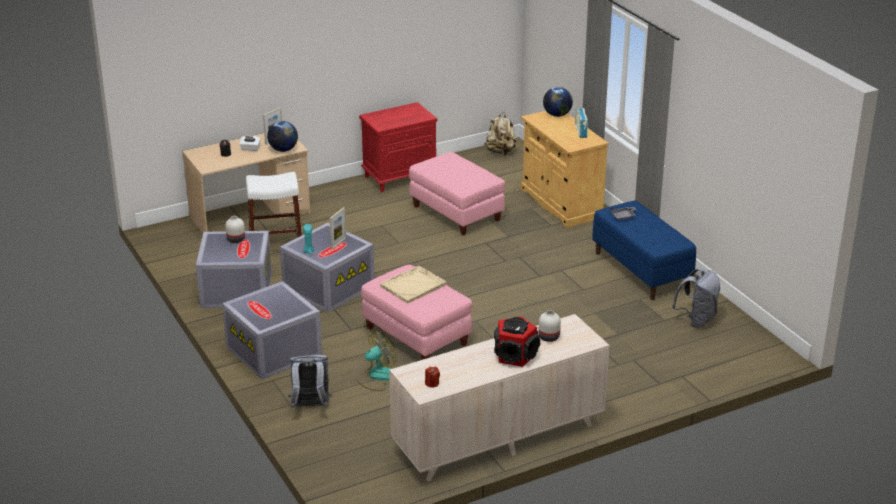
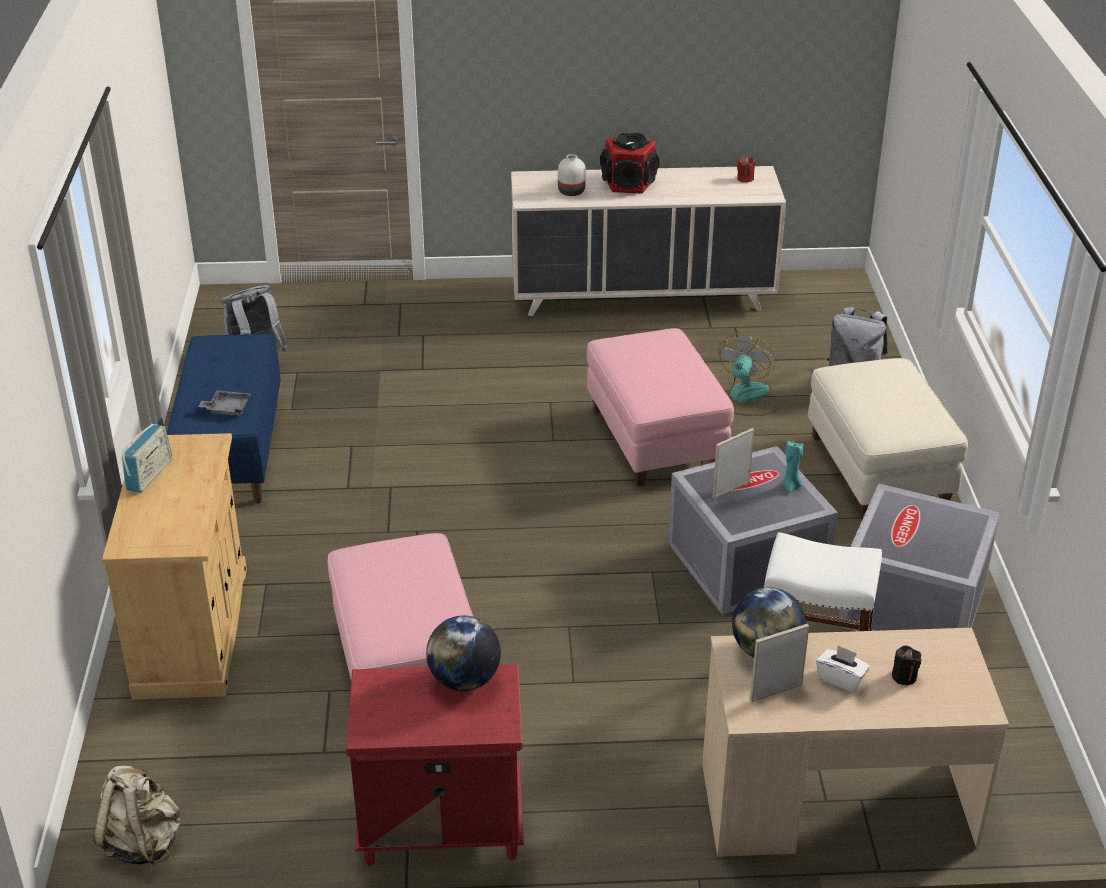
camera: 155 degrees left, 5 degrees up
grey storage box [222,281,322,380] -> beige ottoman [808,358,968,520]
white vase [225,216,245,243] -> none
fan [356,331,396,391] -> fan turned 120 degrees clockwise [718,333,777,416]
beige tray [380,265,446,304] -> none
globe [543,87,573,117] -> globe moved to [426,616,501,691]

